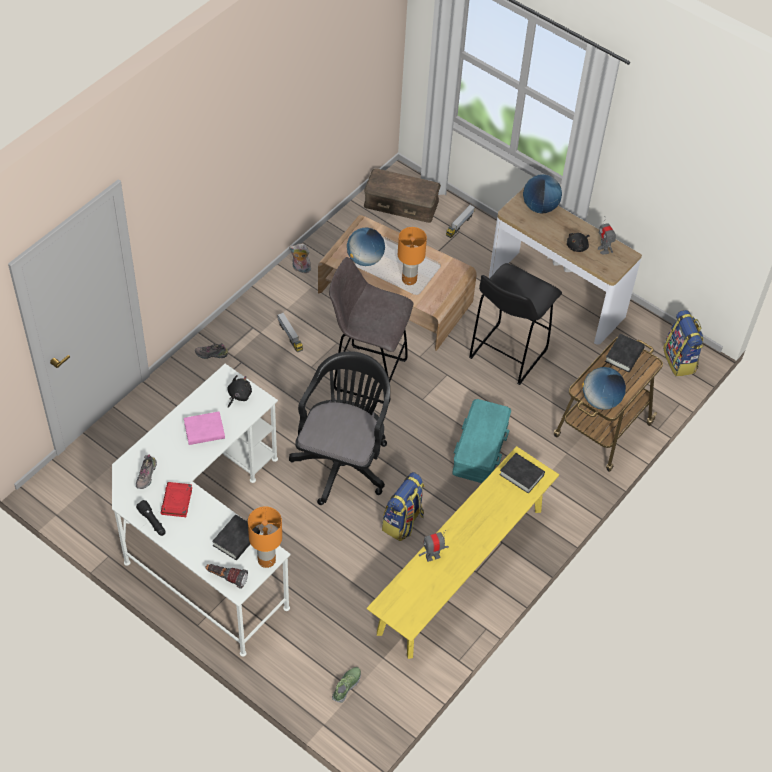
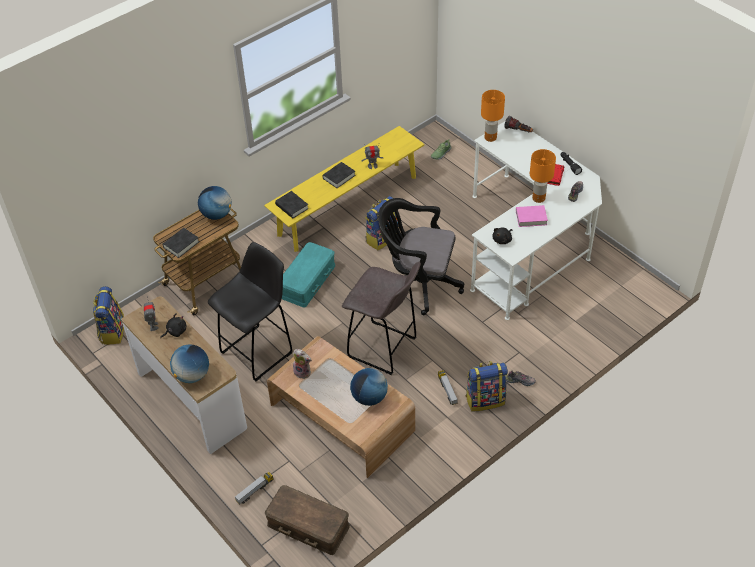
camera: 165 degrees left, 5 degrees down
black book [212,514,260,560] -> black book moved to [322,162,356,188]
plush toy [289,244,311,273] -> plush toy moved to [293,349,311,379]
black office chair [289,351,390,505] -> black office chair turned 75 degrees clockwise [378,198,464,315]
orange table lamp [398,227,427,285] -> orange table lamp moved to [530,149,556,203]
none -> backpack [466,361,508,411]

